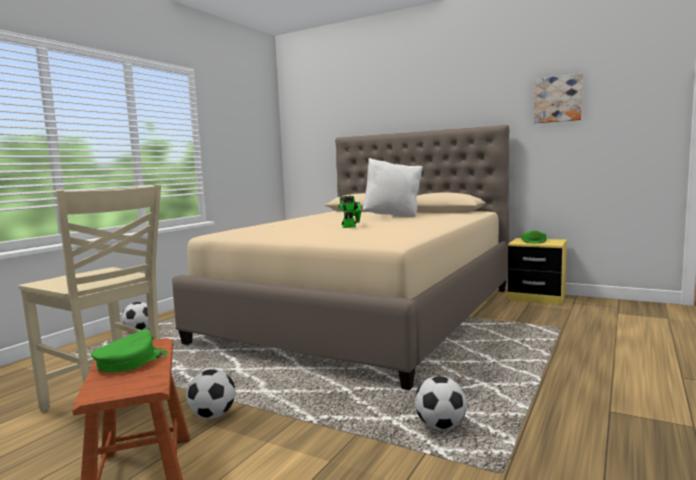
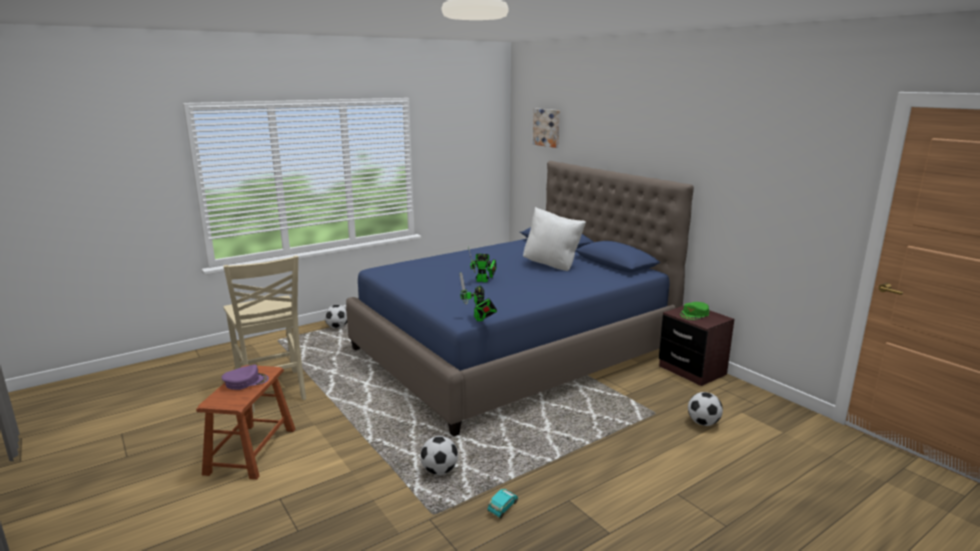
camera: 25 degrees right, 10 degrees up
green cap [91,329,168,372] -> purple cap [222,364,269,390]
beige bed [172,125,509,390] -> blue bed [346,161,694,437]
football [186,369,236,419] -> football moved to [688,392,723,426]
yellow nightstand [508,238,567,305] -> brown nightstand [659,306,734,386]
picture [534,73,583,123] -> picture moved to [533,109,560,148]
none -> toy robot [460,272,497,322]
none -> turquoise toy car [487,489,518,519]

